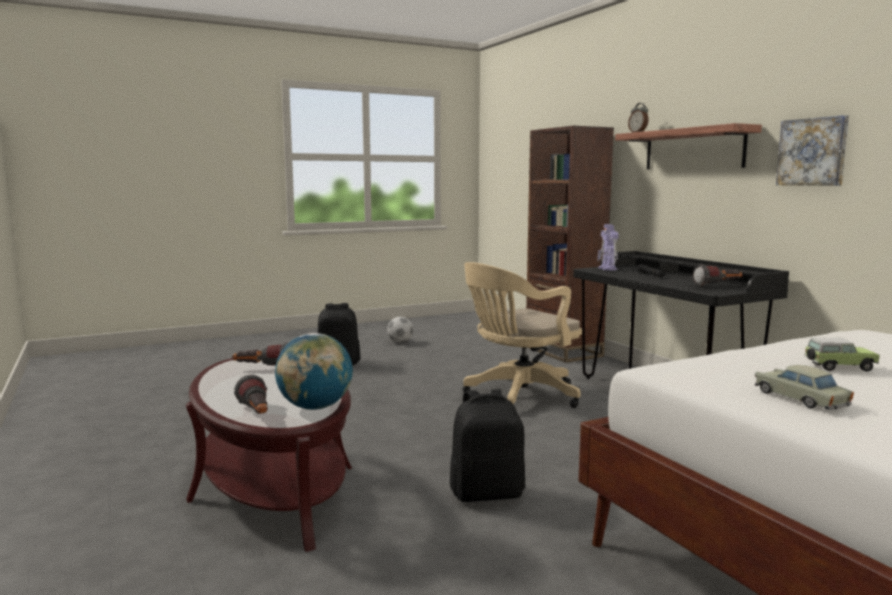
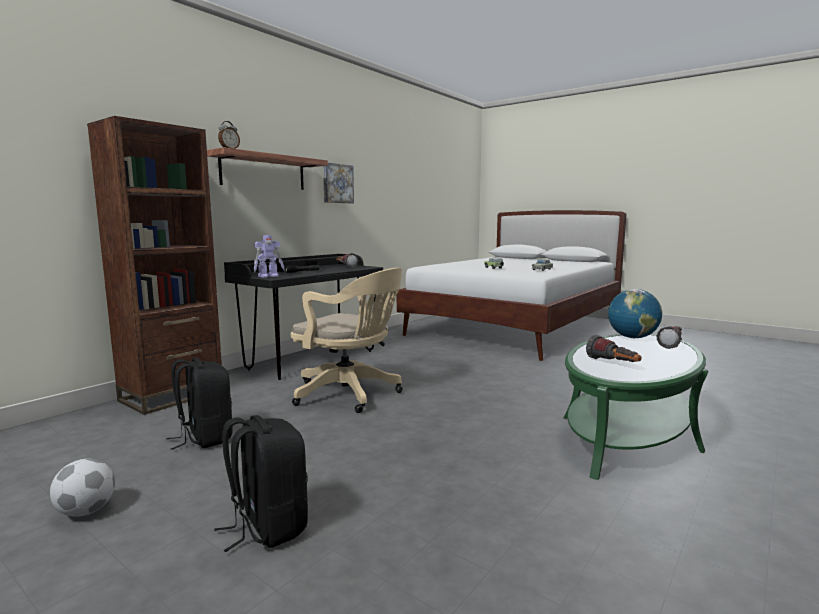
camera: 115 degrees left, 0 degrees up
brown coffee table [186,358,352,552] -> green coffee table [563,334,708,480]
black backpack [450,389,525,502] -> black backpack moved to [166,358,233,450]

